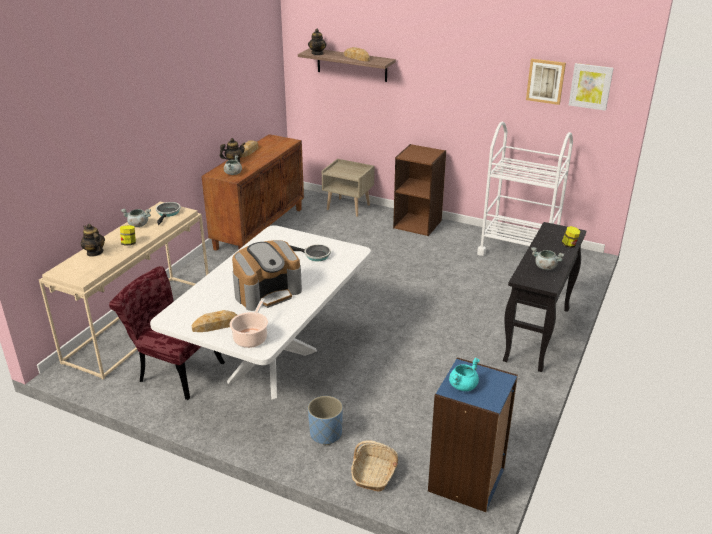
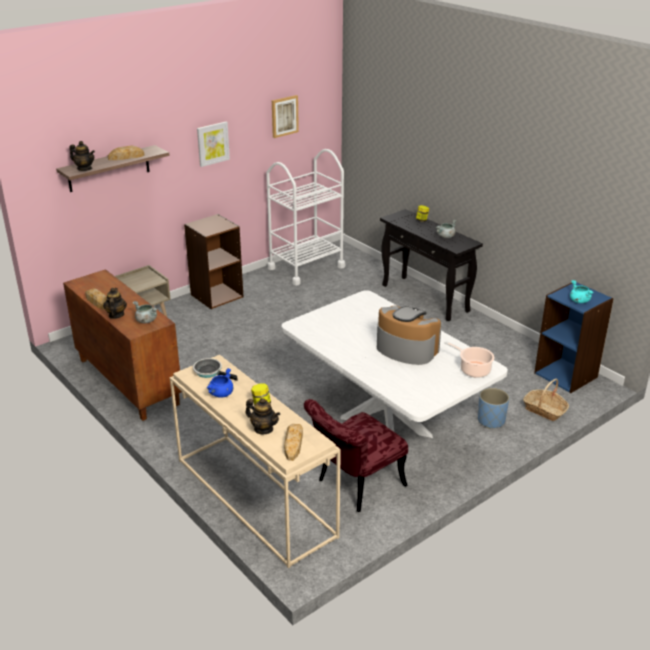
camera: 65 degrees left, 0 degrees up
teapot [80,224,105,257] -> teapot turned 135 degrees counterclockwise [245,398,280,434]
grey cooking pot [121,209,151,227] -> blue cooking pot [206,368,233,398]
bread [191,310,237,332] -> bread moved to [284,424,303,461]
coffee machine [232,240,302,311] -> coffee machine turned 45 degrees counterclockwise [377,306,441,365]
frying pan [290,244,331,261] -> none
picture [569,63,614,111] -> picture moved to [197,122,230,167]

